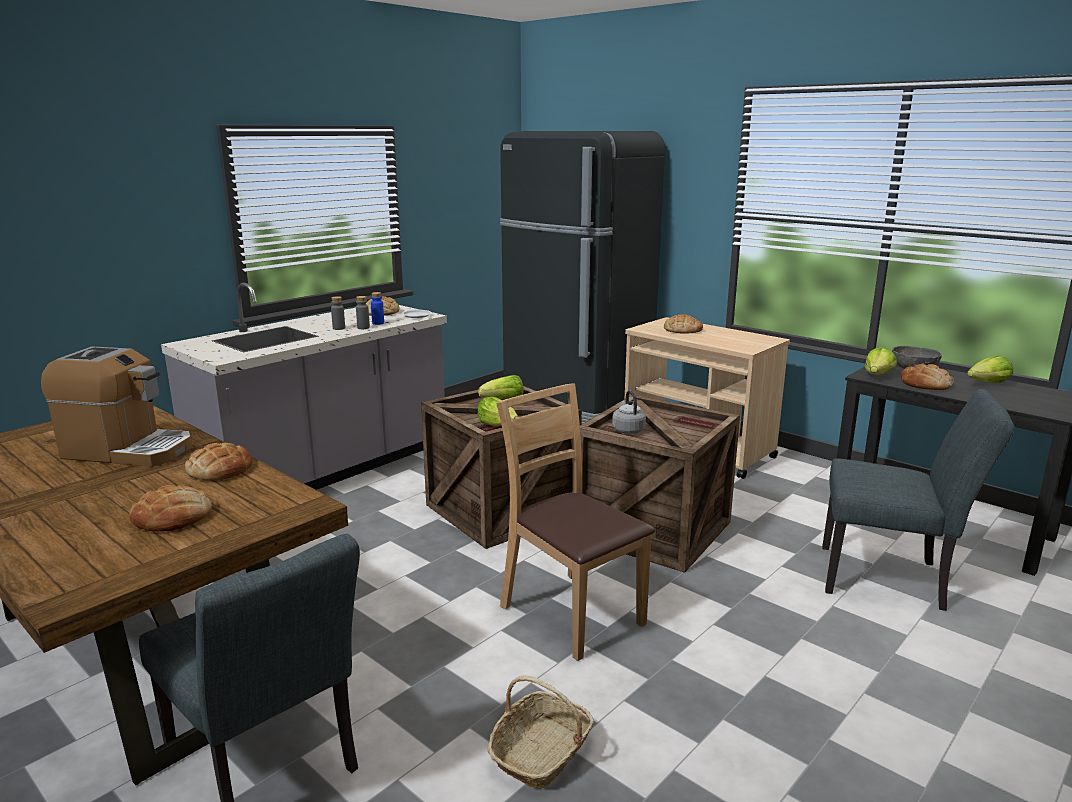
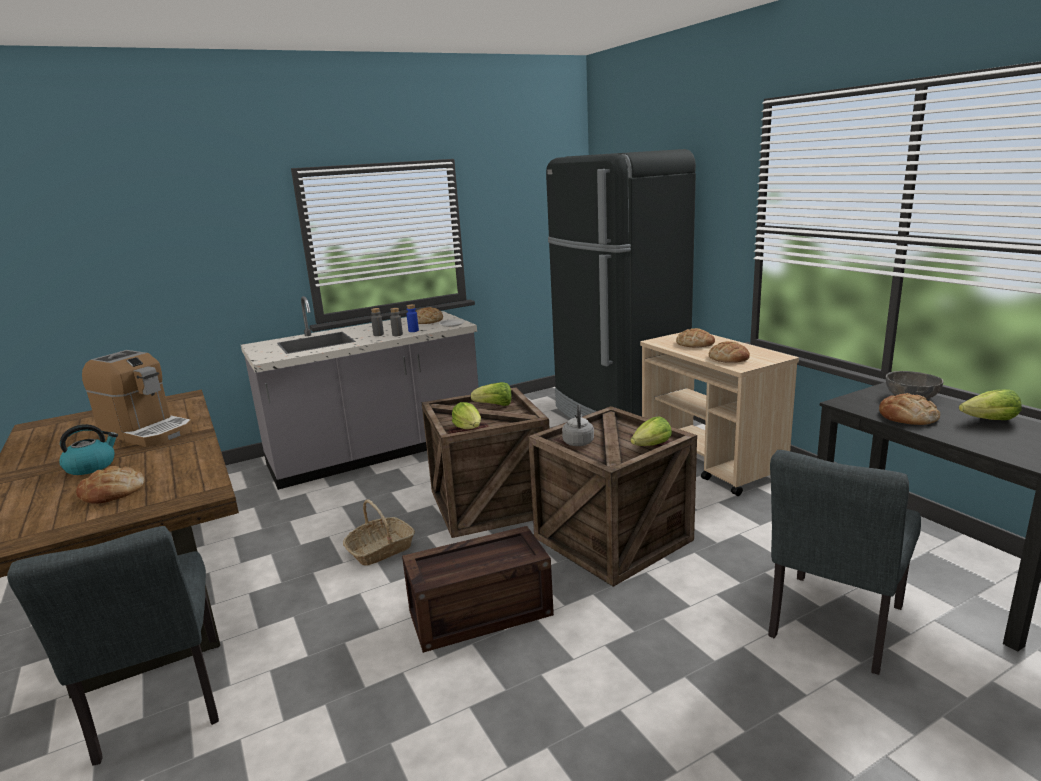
camera: 20 degrees right, 0 degrees up
bread [185,443,252,480] -> bread moved to [709,341,750,363]
basket [488,676,594,789] -> basket moved to [343,499,415,566]
brown chair [496,383,655,661] -> crate [402,526,554,653]
grey chair [822,389,1015,611] -> grey chair turned 90 degrees clockwise [768,450,921,675]
lettuce [865,347,897,375] -> lettuce moved to [630,416,672,446]
none -> kettle [59,424,118,475]

